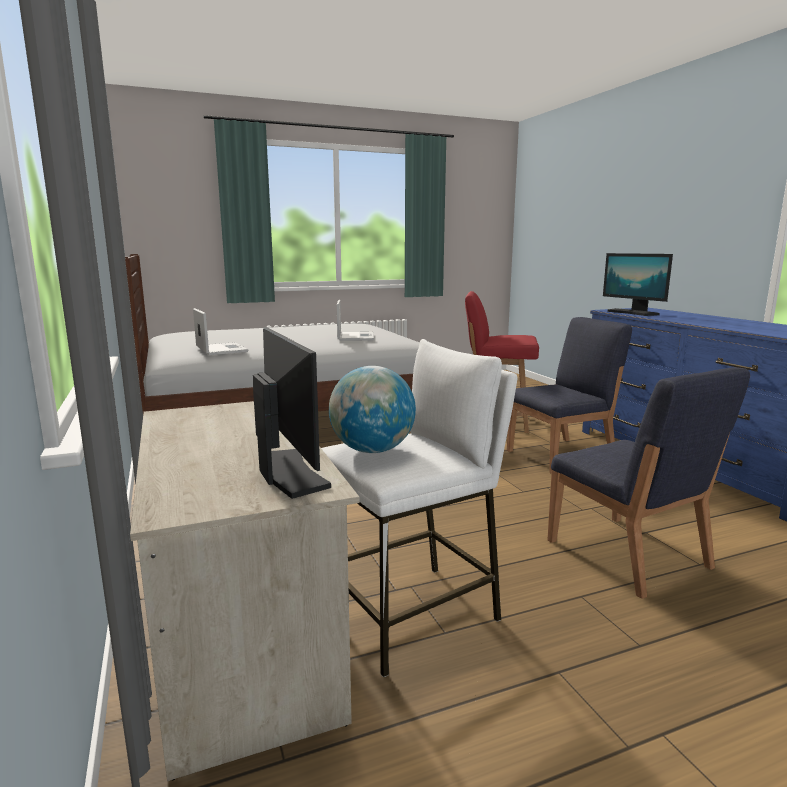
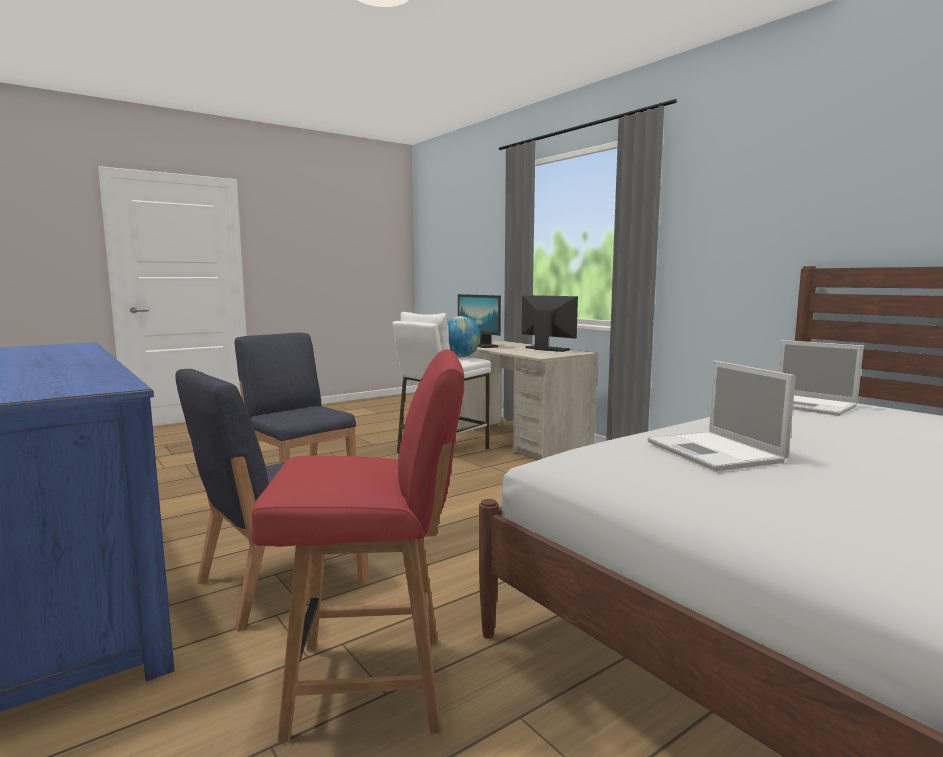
camera: 165 degrees right, 5 degrees down
monitor [603,253,673,316] -> monitor moved to [522,295,578,352]

